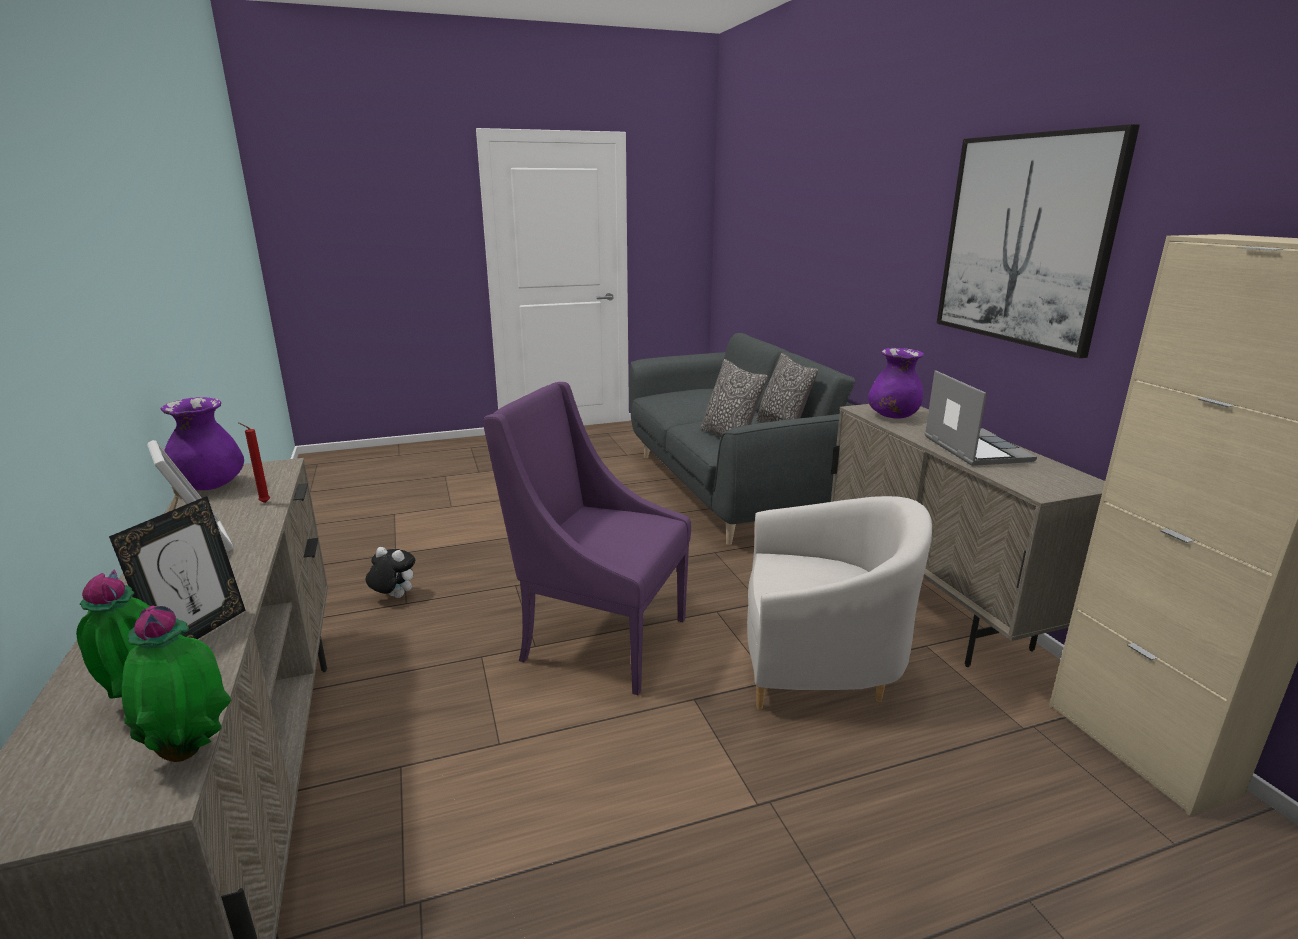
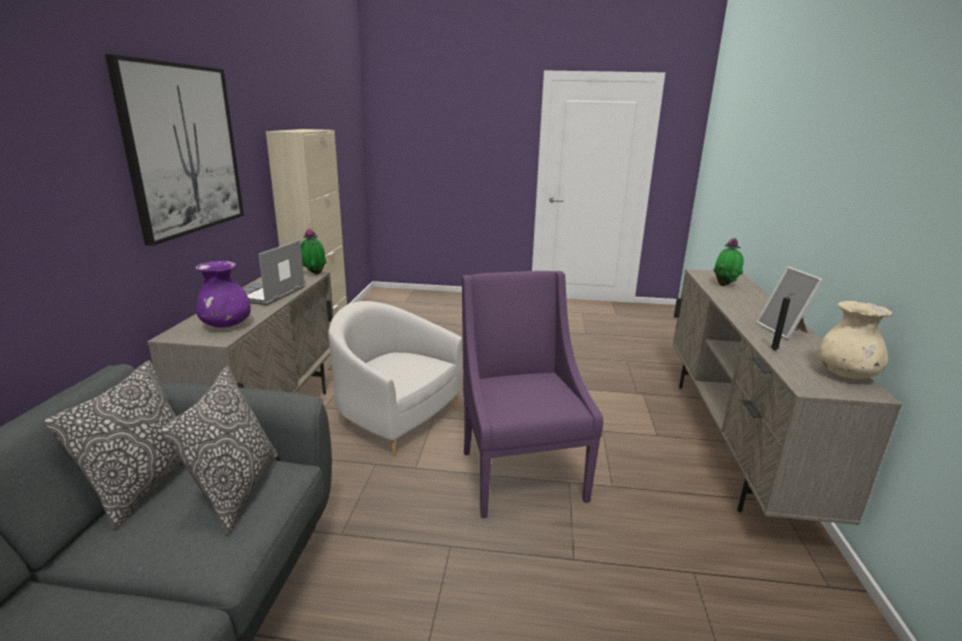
camera: 155 degrees left, 0 degrees up
picture frame [109,496,245,639] -> none
potted plant [122,606,231,762] -> potted plant moved to [301,228,326,274]
purple vase [160,397,244,490] -> beige vase [818,301,893,379]
red candle [238,422,270,503] -> black candle [771,293,795,350]
plush toy [366,547,415,598] -> none
purple armchair [483,382,691,695] -> purple armchair turned 150 degrees counterclockwise [462,271,603,518]

